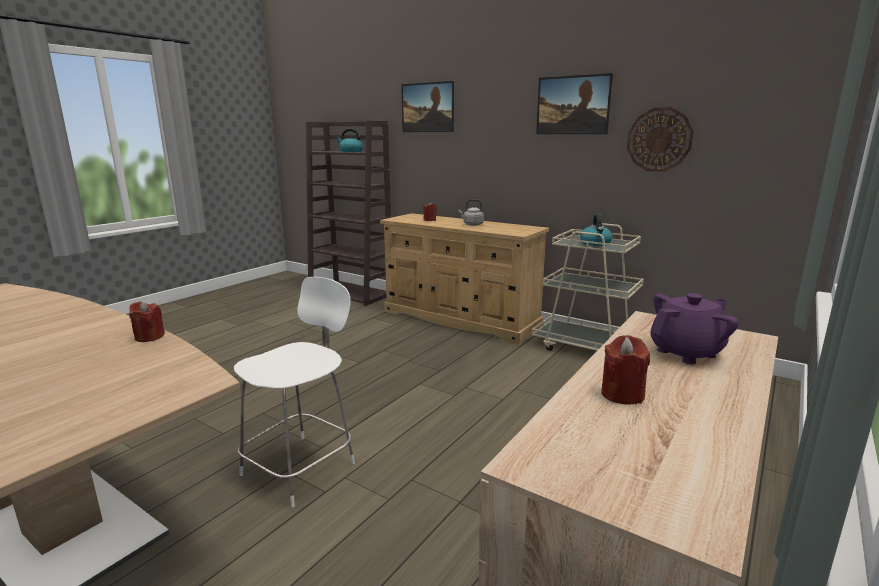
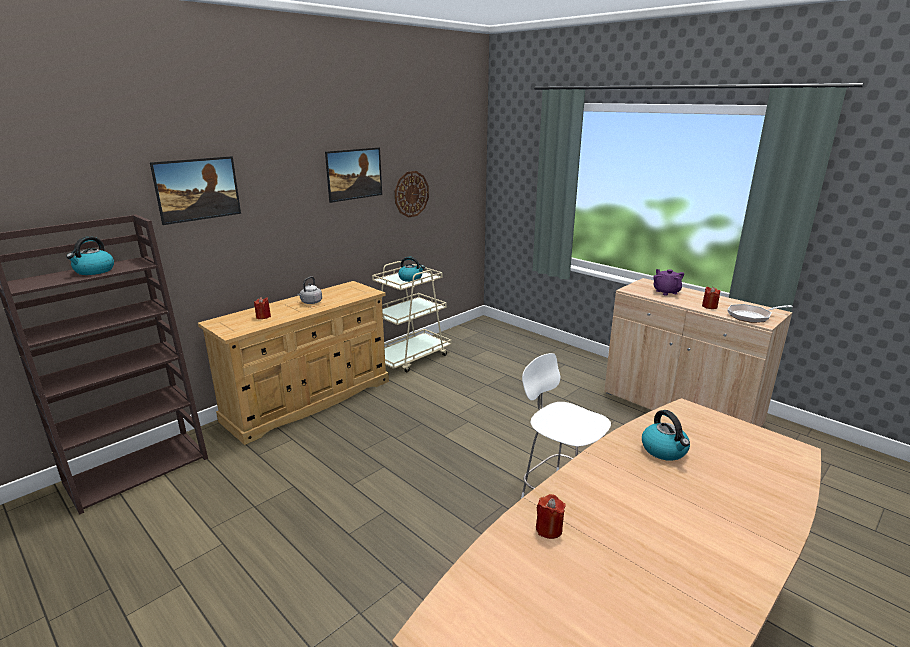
camera: 80 degrees left, 5 degrees up
red candle [129,301,165,342] -> red candle moved to [536,494,566,539]
none -> kettle [642,410,690,461]
none -> frying pan [727,304,793,323]

